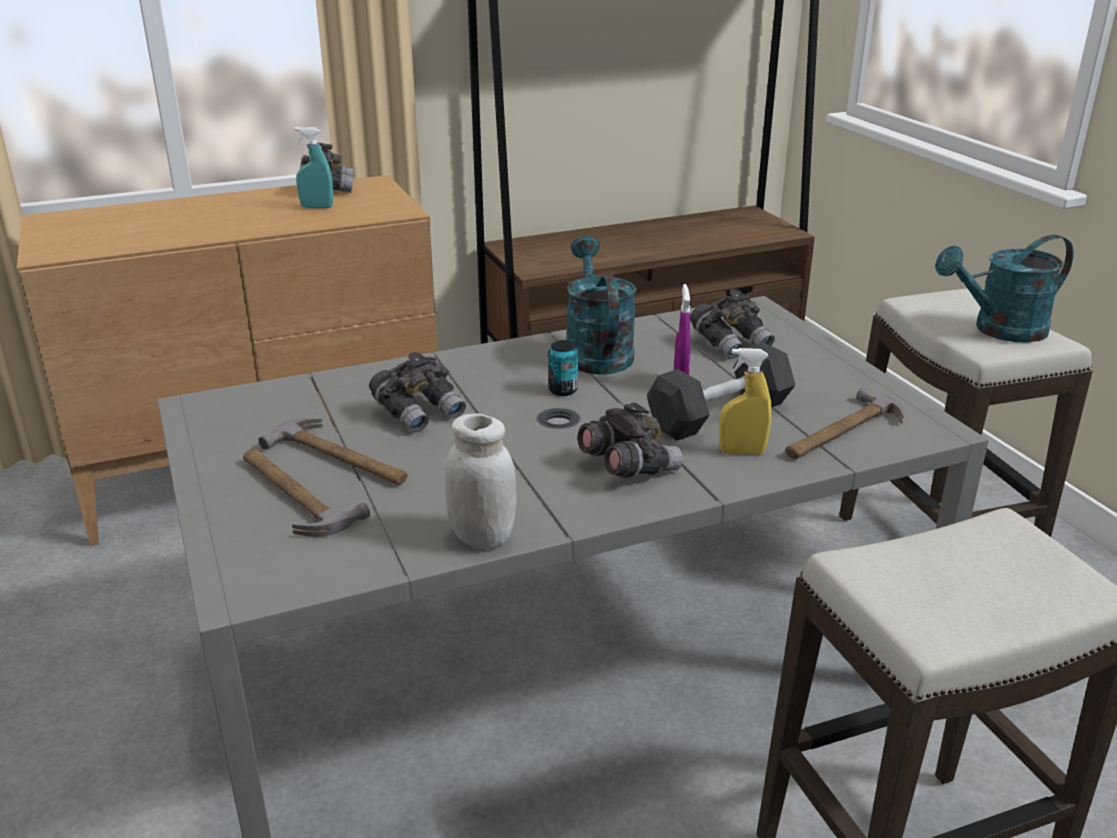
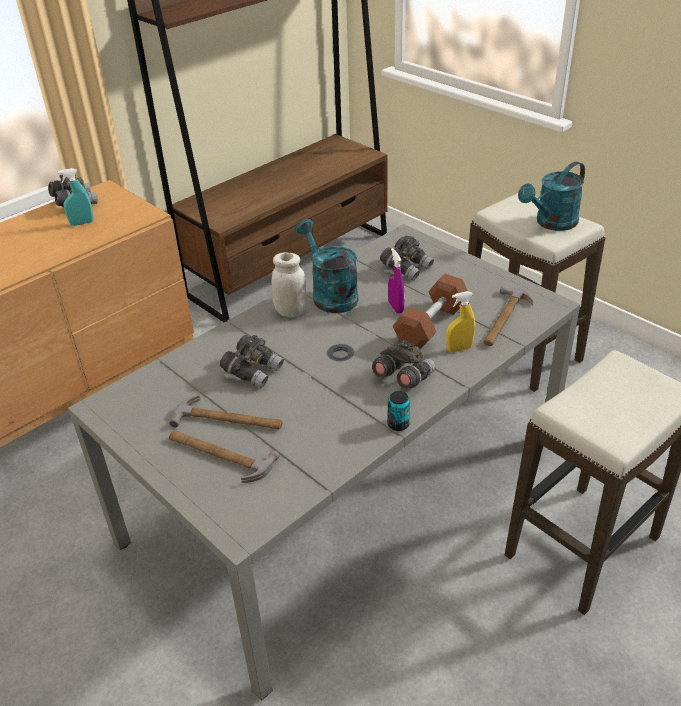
camera: 20 degrees left, 10 degrees up
white jar [445,413,516,549] -> white jar moved to [271,252,307,318]
can [548,340,578,396] -> can moved to [388,391,410,431]
grey dumbbell [647,342,795,441] -> brown dumbbell [393,274,468,349]

